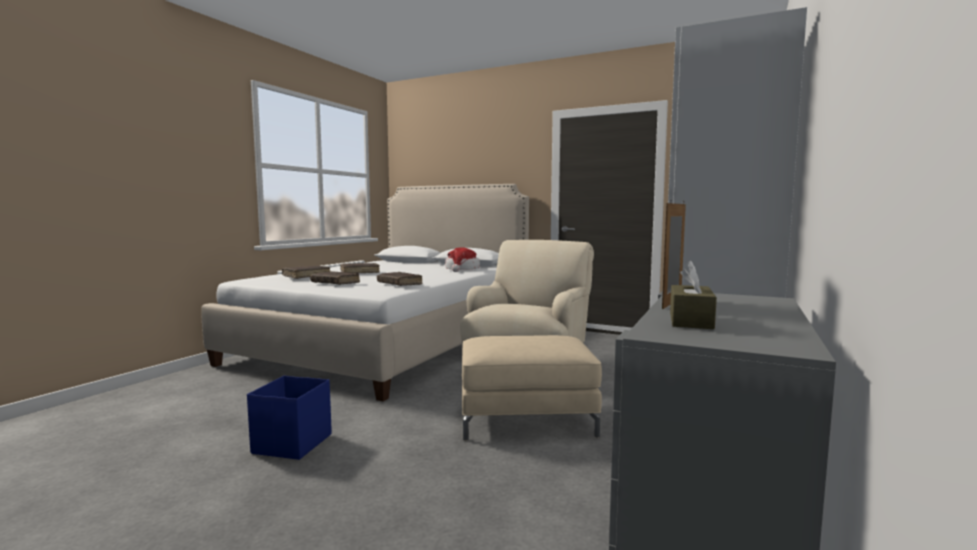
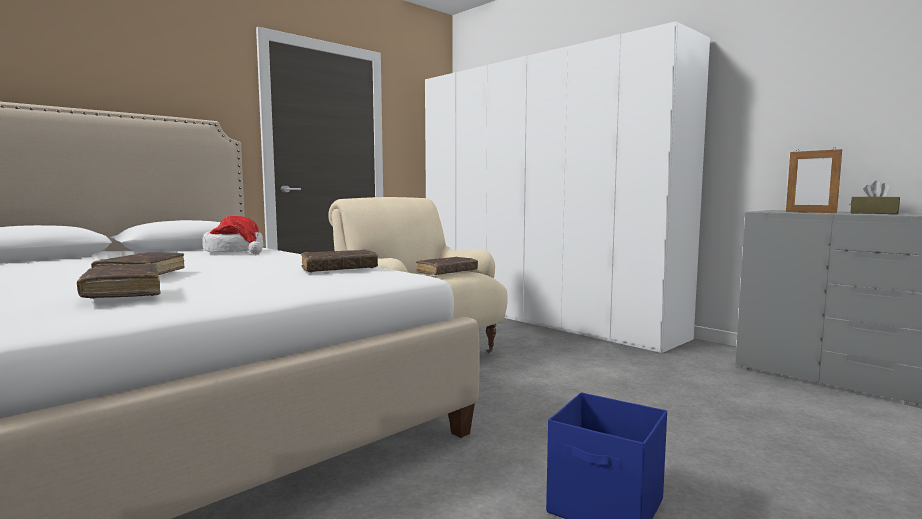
camera: 70 degrees left, 0 degrees up
brown book [310,271,360,285] -> brown book moved to [416,256,478,275]
beige ottoman [462,335,602,441] -> none

